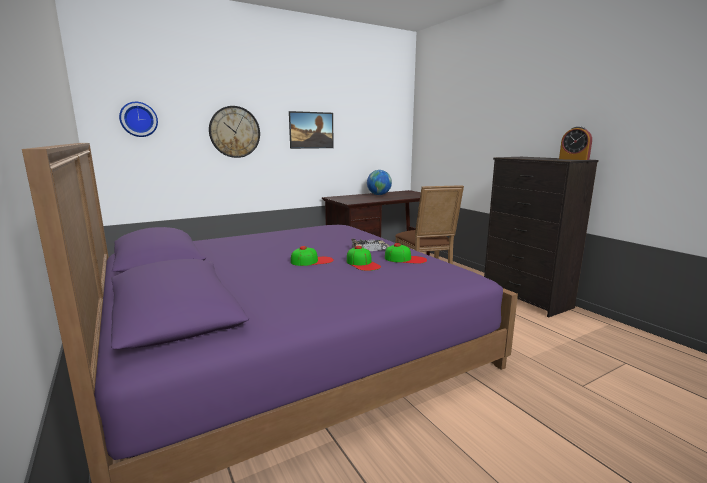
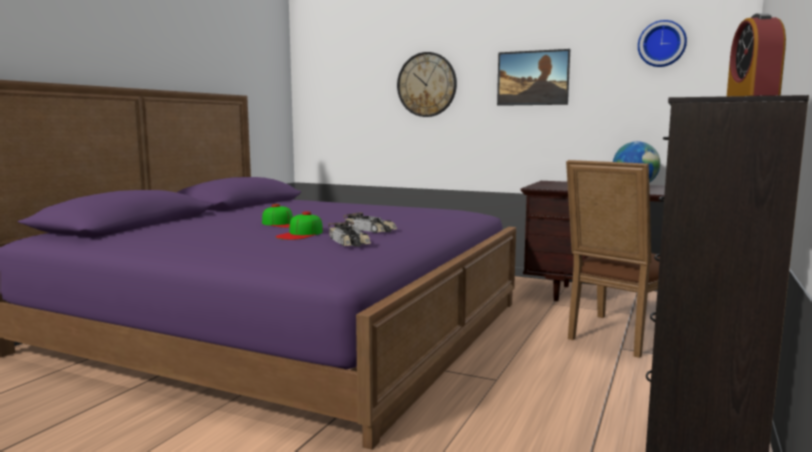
camera: 55 degrees right, 5 degrees down
wall clock [119,102,158,137] -> wall clock moved to [638,20,687,67]
cap [385,243,427,264] -> toy car [328,221,371,247]

